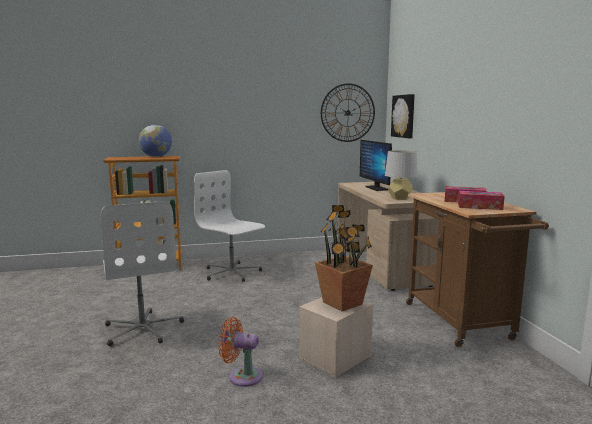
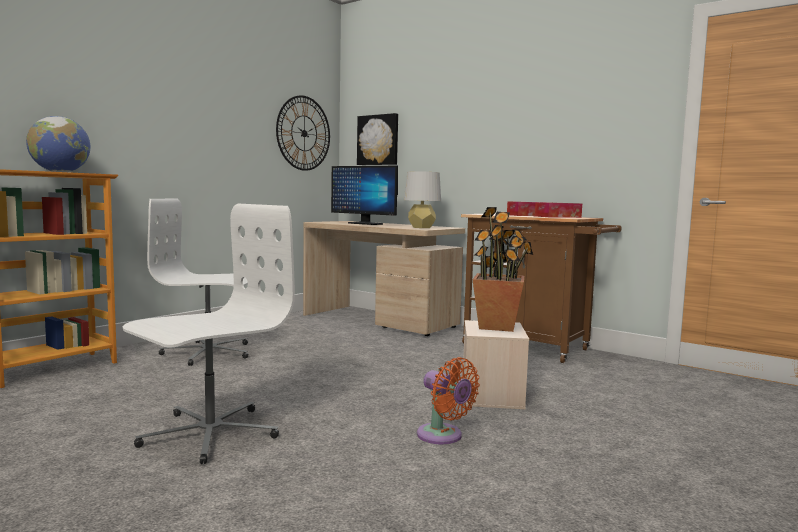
camera: 40 degrees left, 5 degrees down
white office chair [100,201,184,346] -> white office chair turned 75 degrees counterclockwise [123,204,295,464]
orange fan [218,317,263,387] -> orange fan turned 105 degrees counterclockwise [417,357,480,444]

